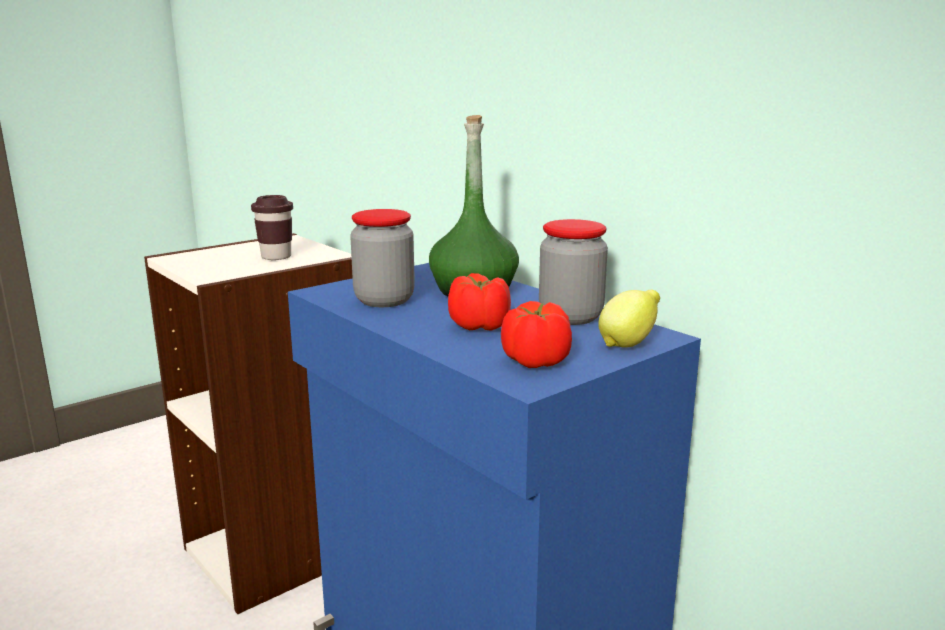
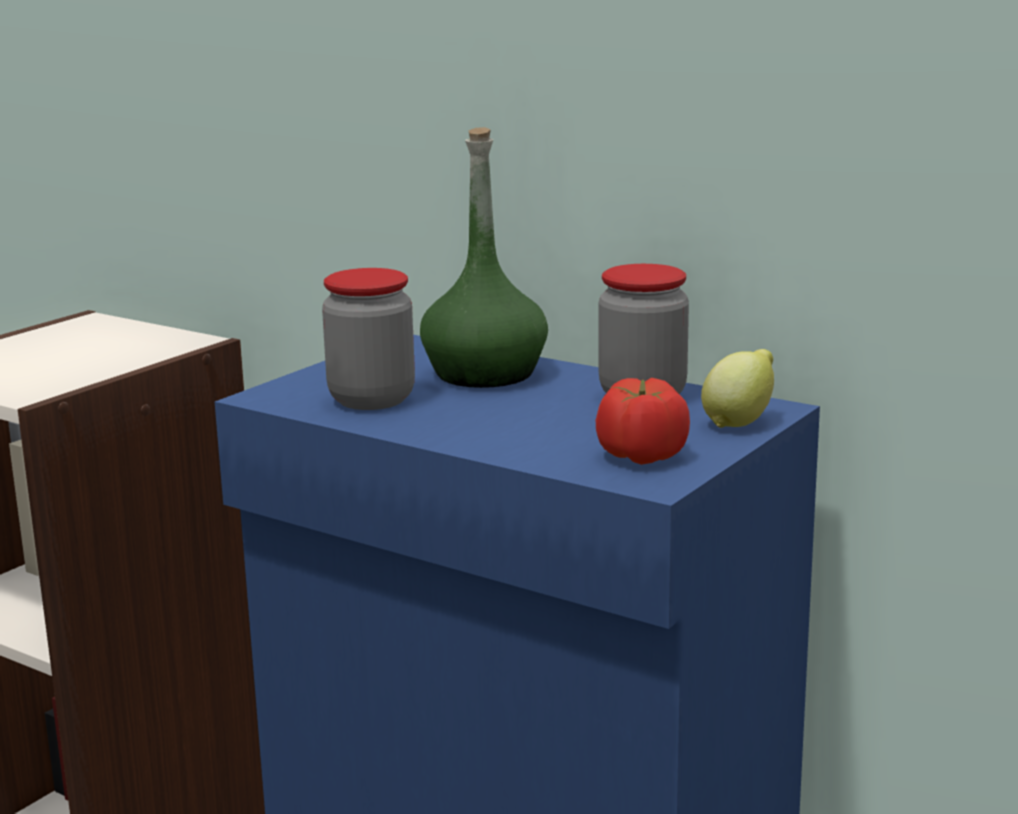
camera: 15 degrees left, 0 degrees up
brown cup [251,195,293,260] -> none
tomato [448,273,511,331] -> none

